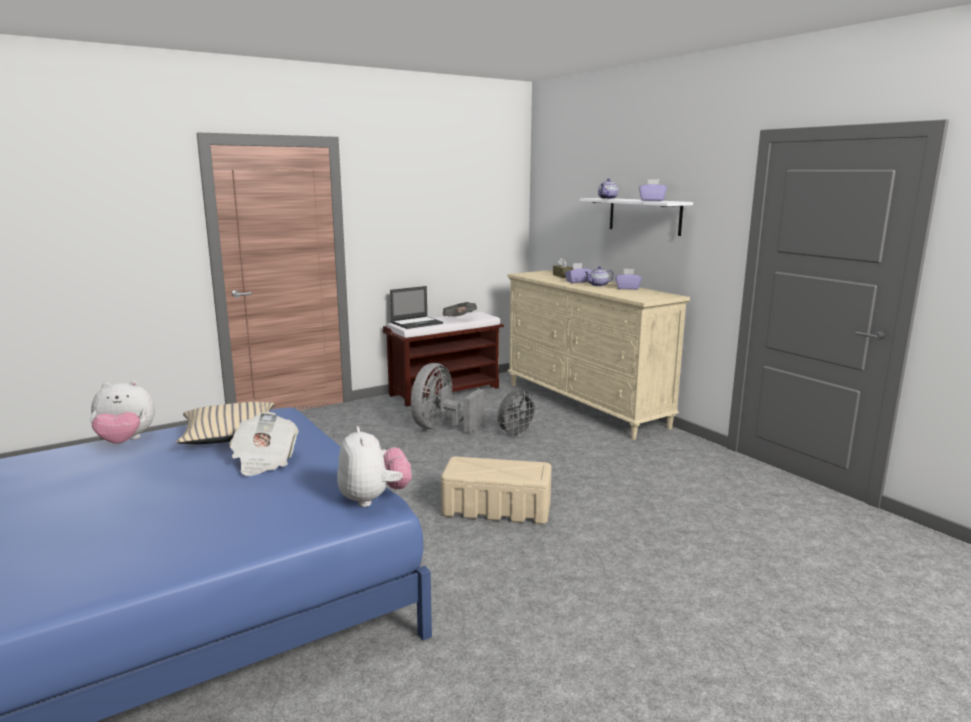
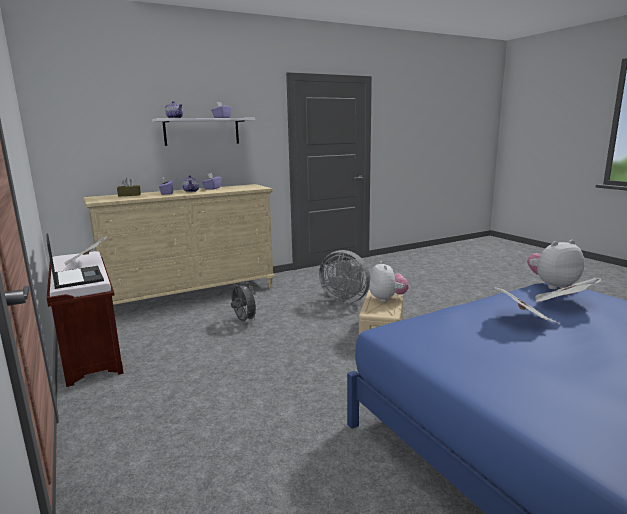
camera: 85 degrees left, 0 degrees up
plush toy [90,381,155,444] -> plush toy moved to [369,261,409,302]
beige pillow [176,402,275,444] -> none
grey fan [411,363,484,433] -> grey fan moved to [319,250,370,303]
none -> newspaper [535,278,601,303]

